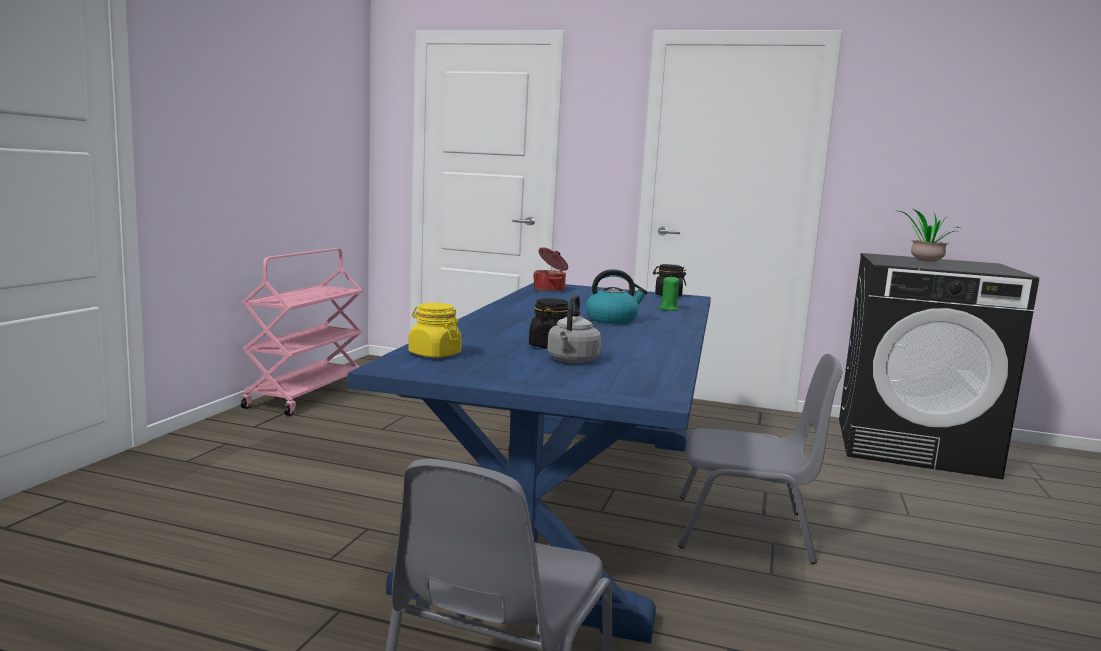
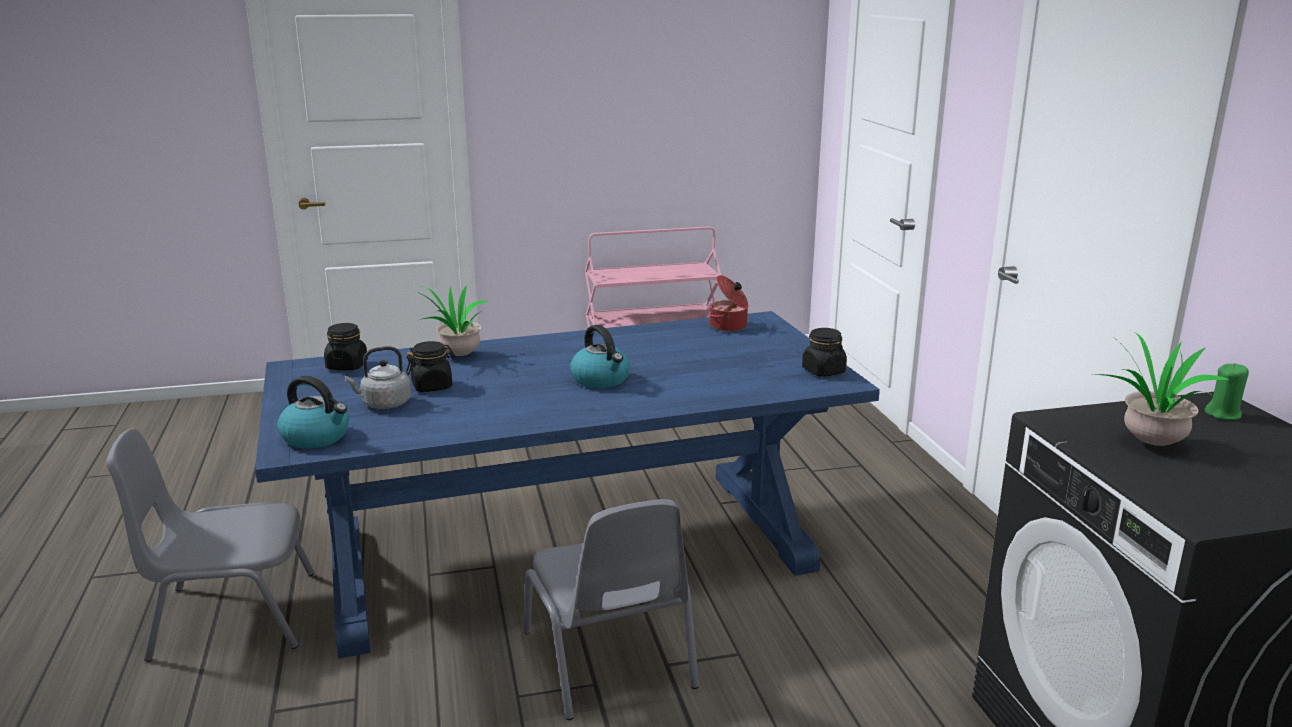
camera: 60 degrees right, 10 degrees up
yellow jar [408,303,461,358] -> black jar [324,323,368,370]
green candle [659,276,679,311] -> green candle moved to [1204,363,1249,420]
none -> kettle [277,376,349,449]
none -> potted plant [420,285,491,356]

